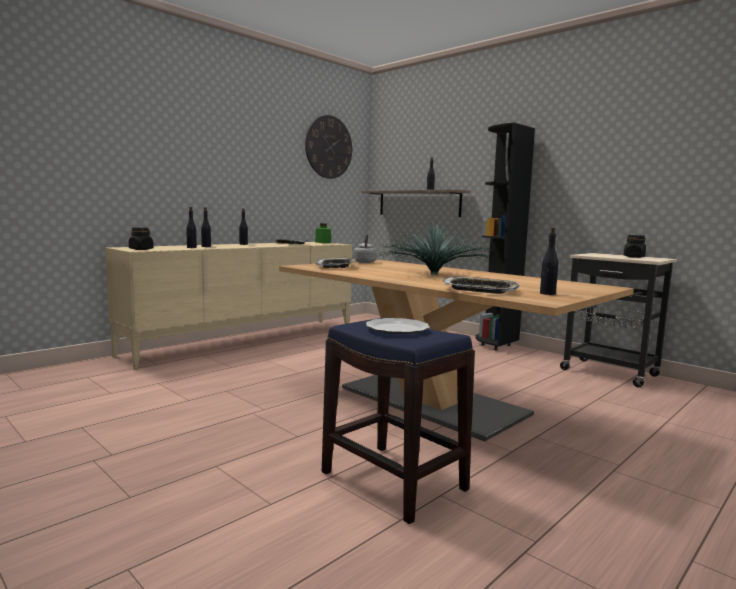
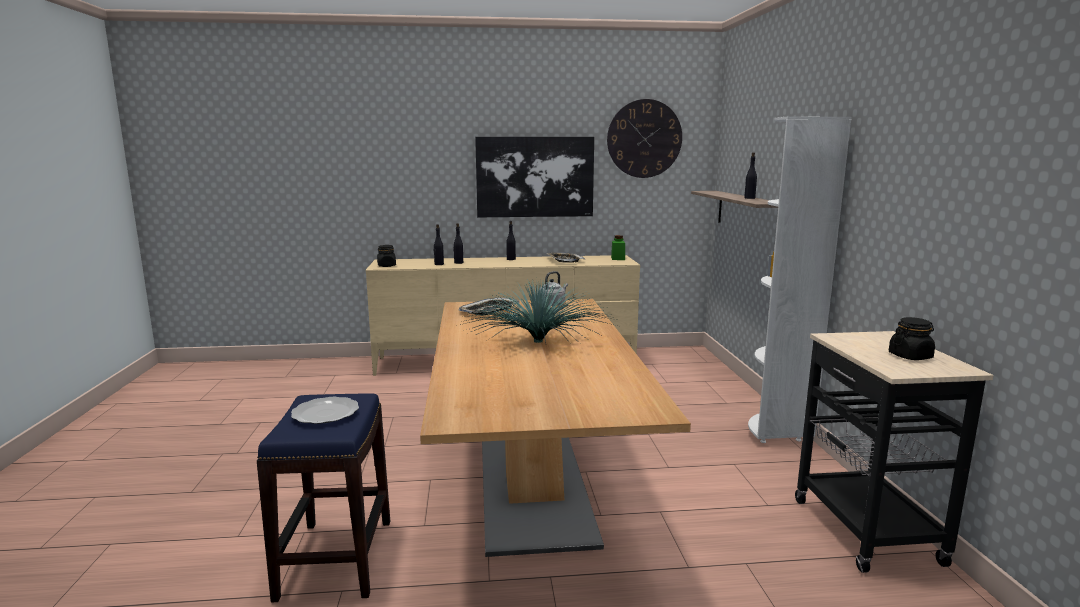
camera: 40 degrees right, 5 degrees up
tray [443,276,520,294] -> none
black bookcase [475,122,535,350] -> white bookcase [748,116,852,443]
black bottle [540,227,558,295] -> none
none -> picture [475,136,594,217]

